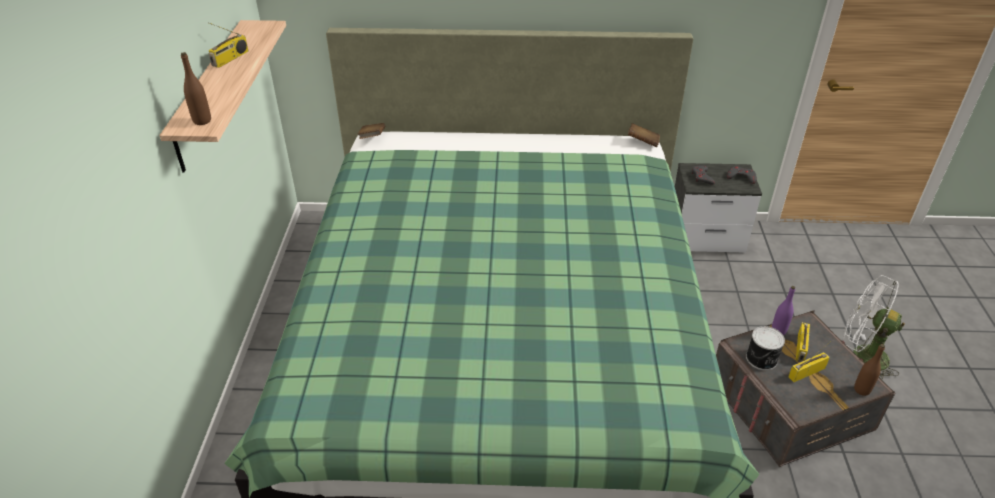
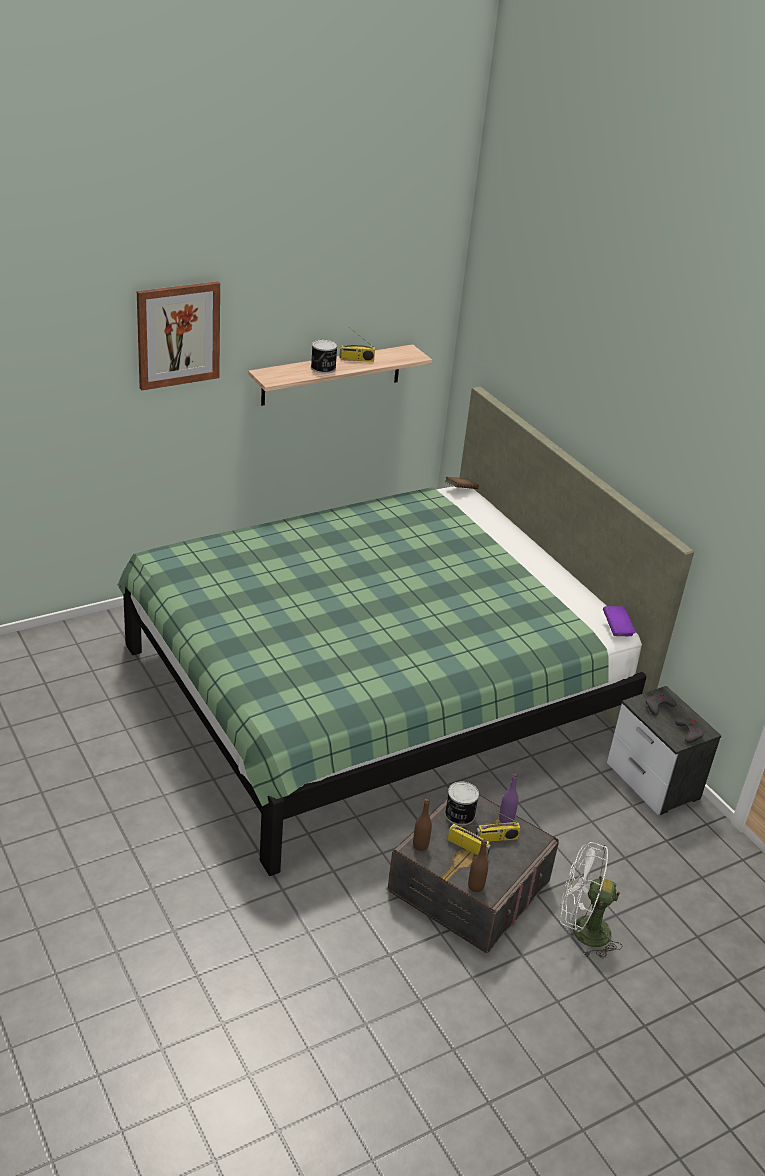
camera: 55 degrees right, 5 degrees down
brown bottle [181,52,211,125] -> brown bottle moved to [413,799,432,851]
brown book [628,123,660,147] -> purple book [603,606,636,636]
white fan [842,275,905,380] -> white fan turned 75 degrees counterclockwise [560,842,622,959]
none -> picture [137,281,220,390]
none -> can [311,339,338,373]

